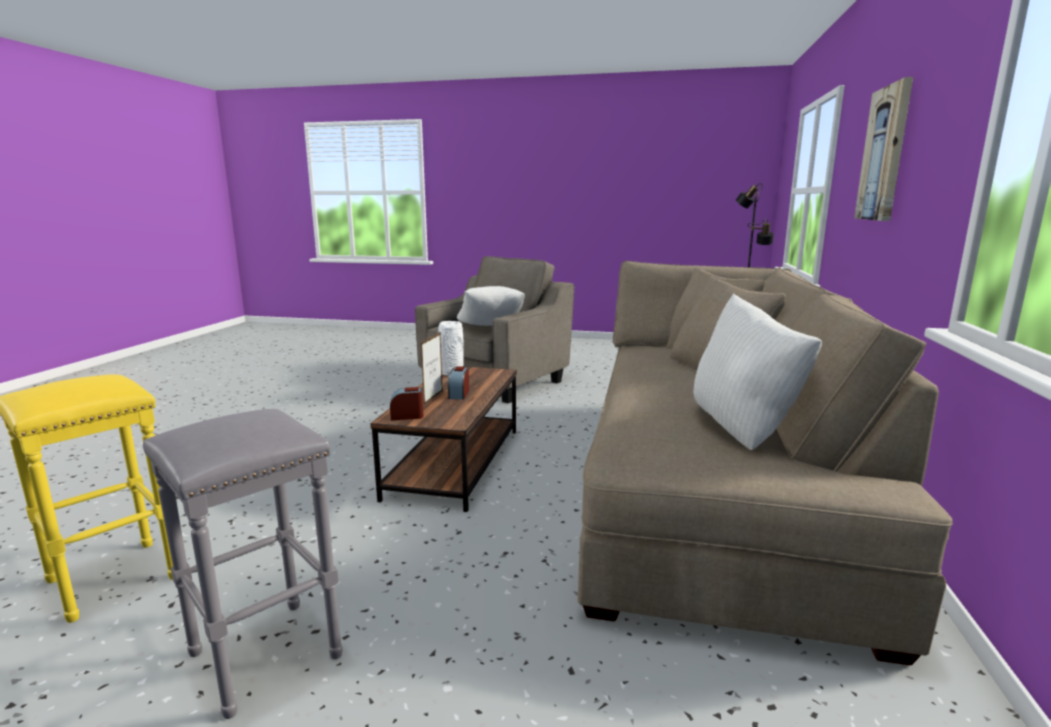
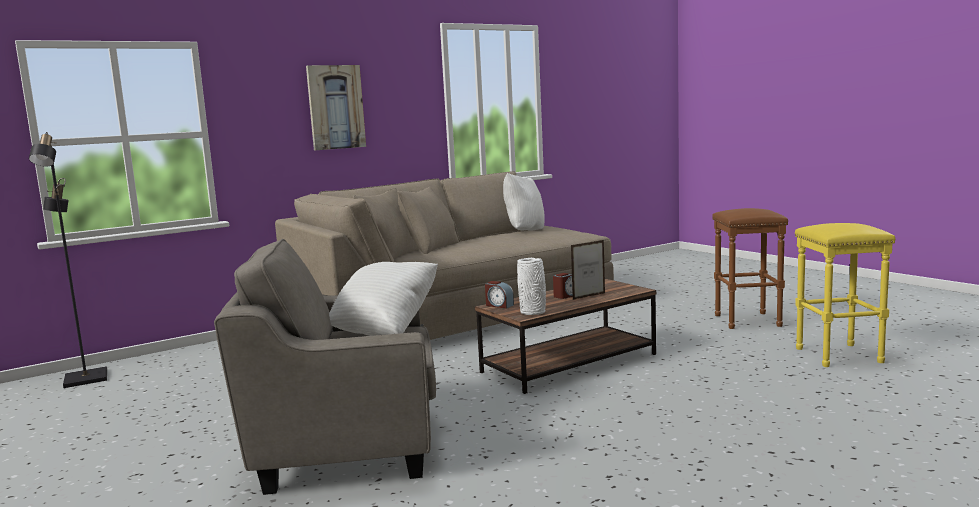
camera: 135 degrees left, 5 degrees down
grey stool [143,409,343,719] -> brown stool [712,208,788,329]
alarm clock [390,387,423,420] -> alarm clock moved to [485,281,514,309]

